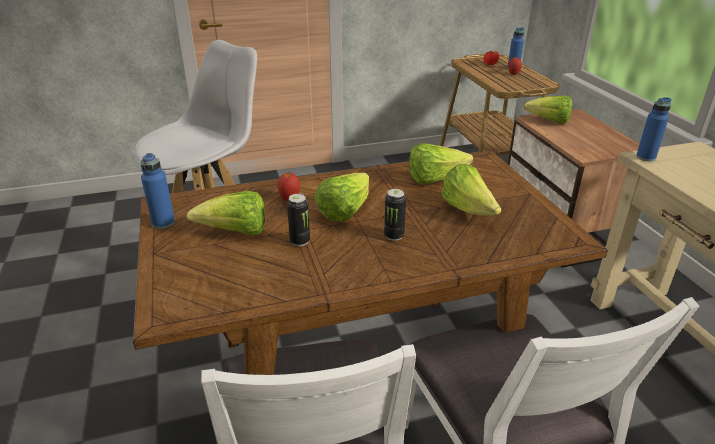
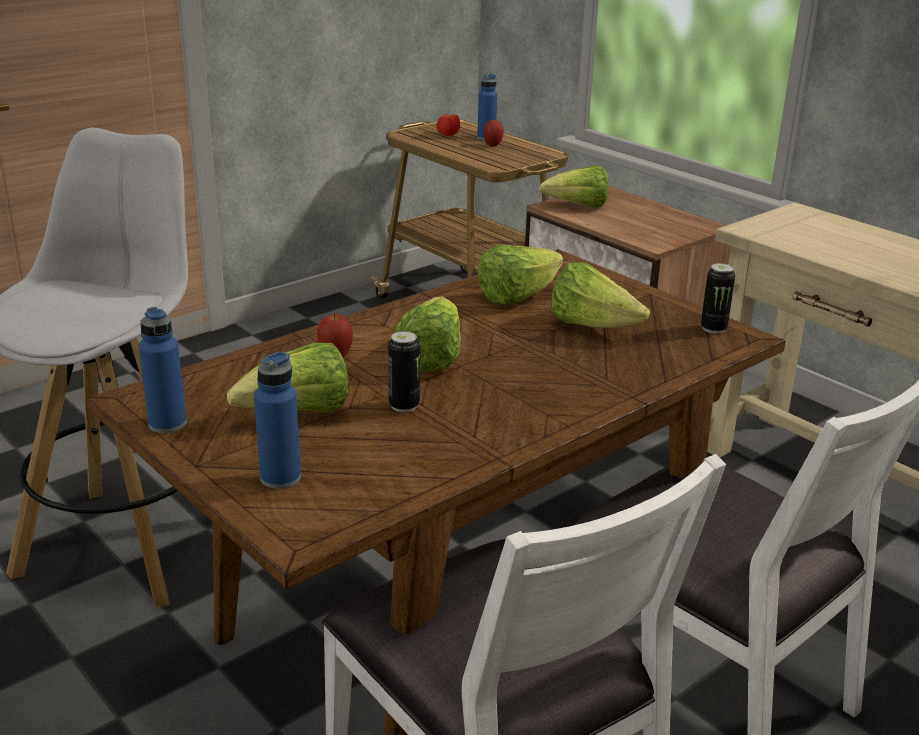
camera: 25 degrees left, 5 degrees down
can [384,189,406,241] -> can moved to [701,263,735,334]
blue bottle [636,97,672,161] -> blue bottle moved to [254,351,301,489]

